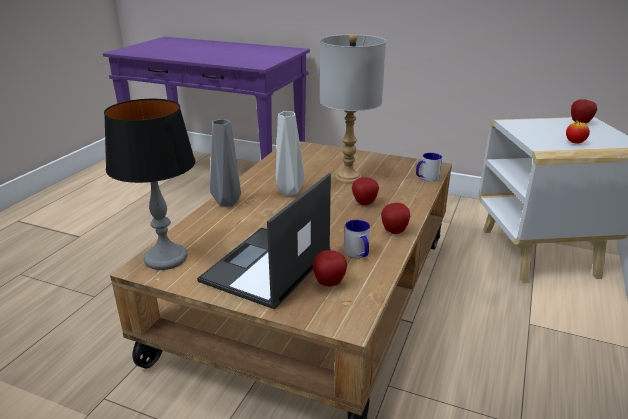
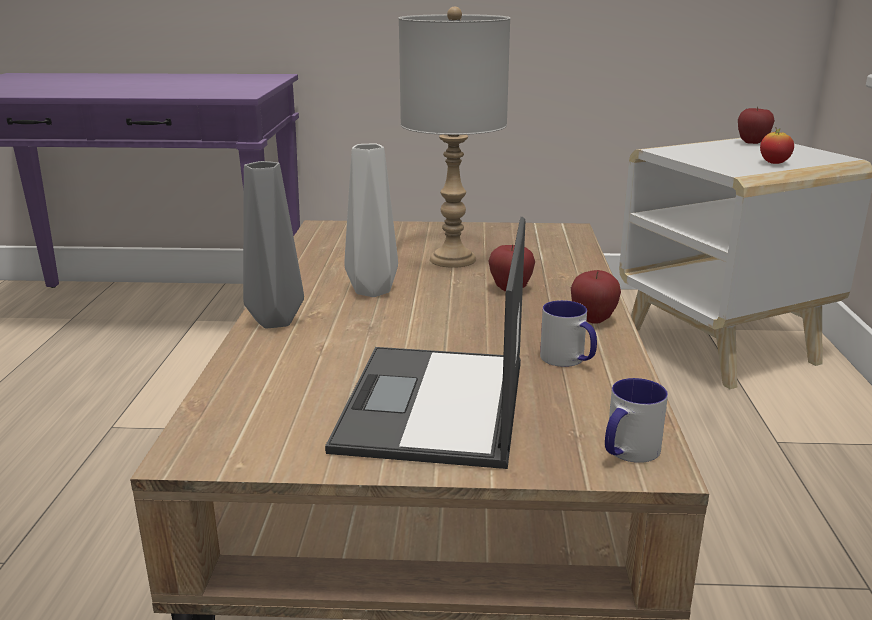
camera: 20 degrees left, 5 degrees down
table lamp [104,99,195,270] -> none
apple [313,250,347,286] -> none
mug [416,153,442,182] -> mug moved to [605,378,668,463]

